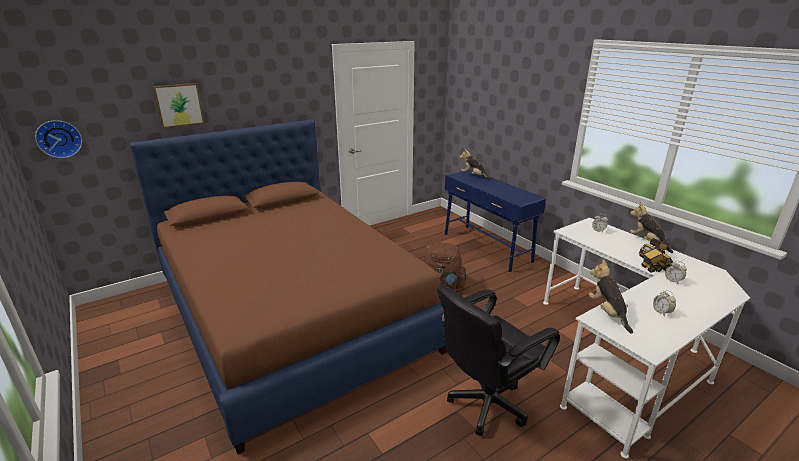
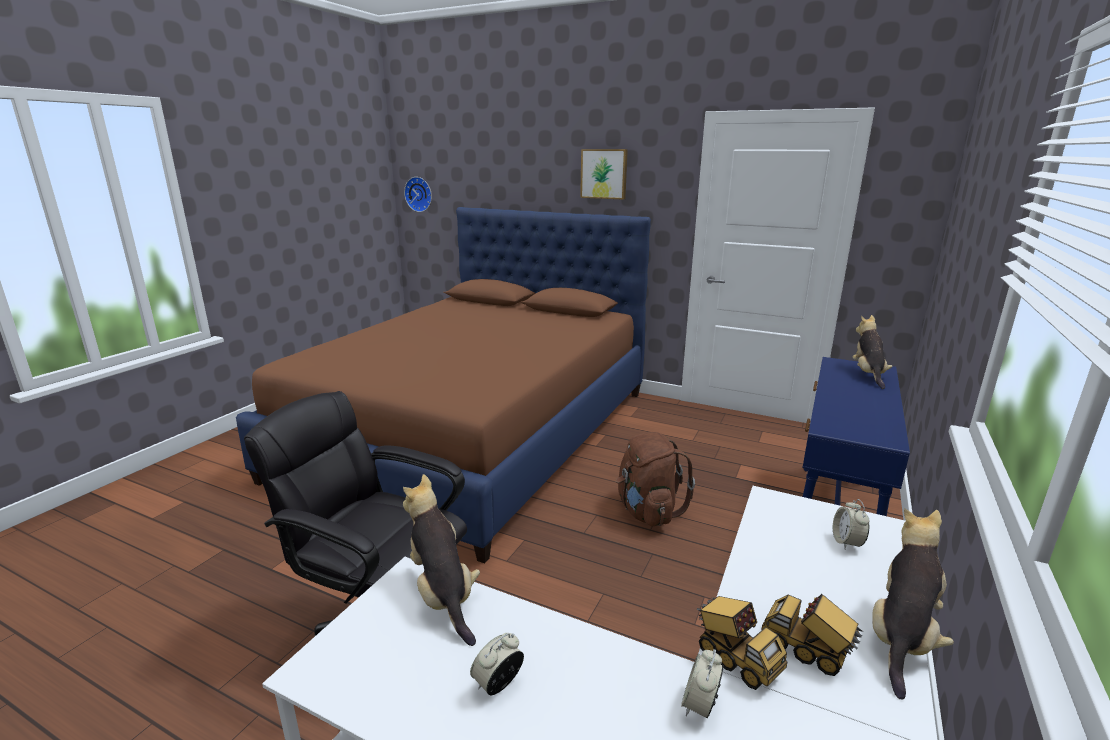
camera: 60 degrees right, 5 degrees down
picture [153,83,204,128] -> picture moved to [580,149,628,200]
plush toy [589,260,633,334] -> plush toy turned 75 degrees counterclockwise [403,474,480,646]

